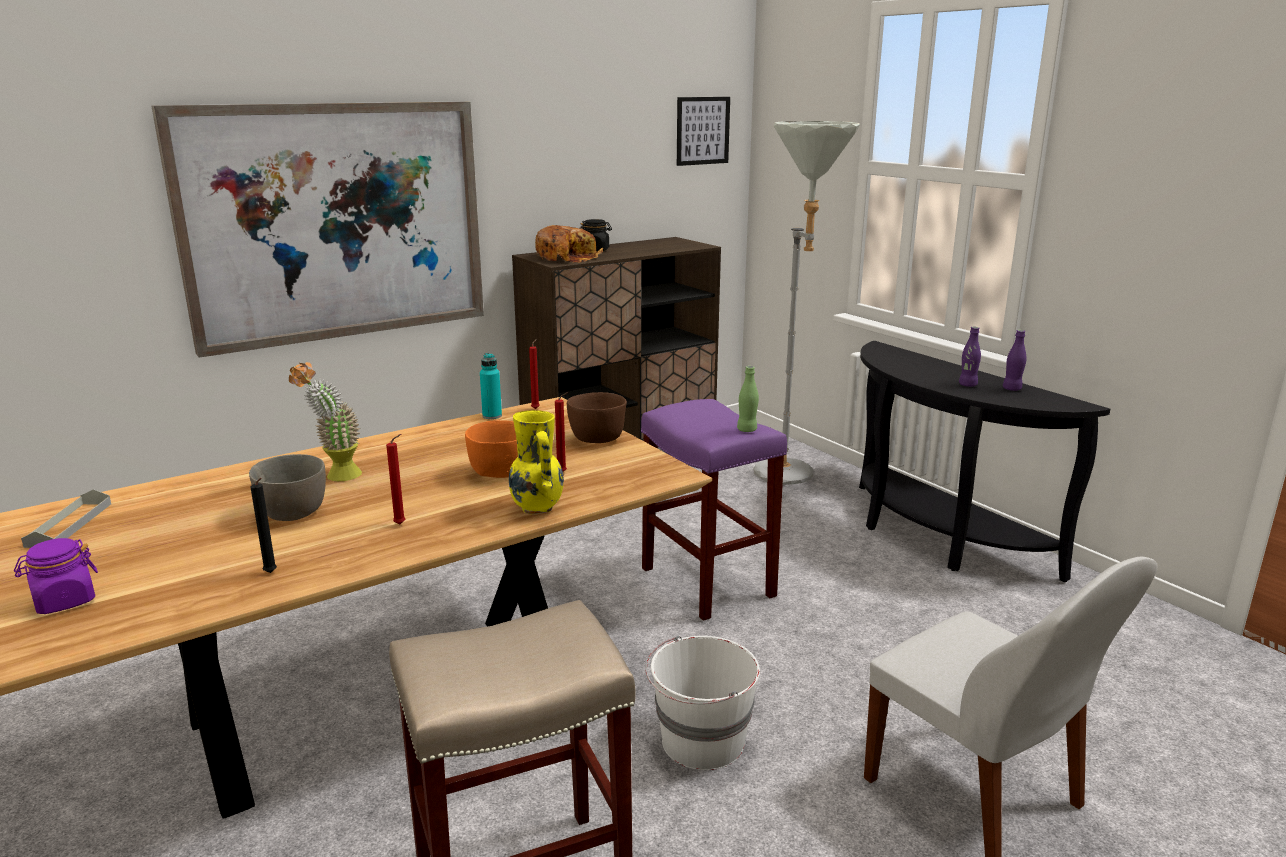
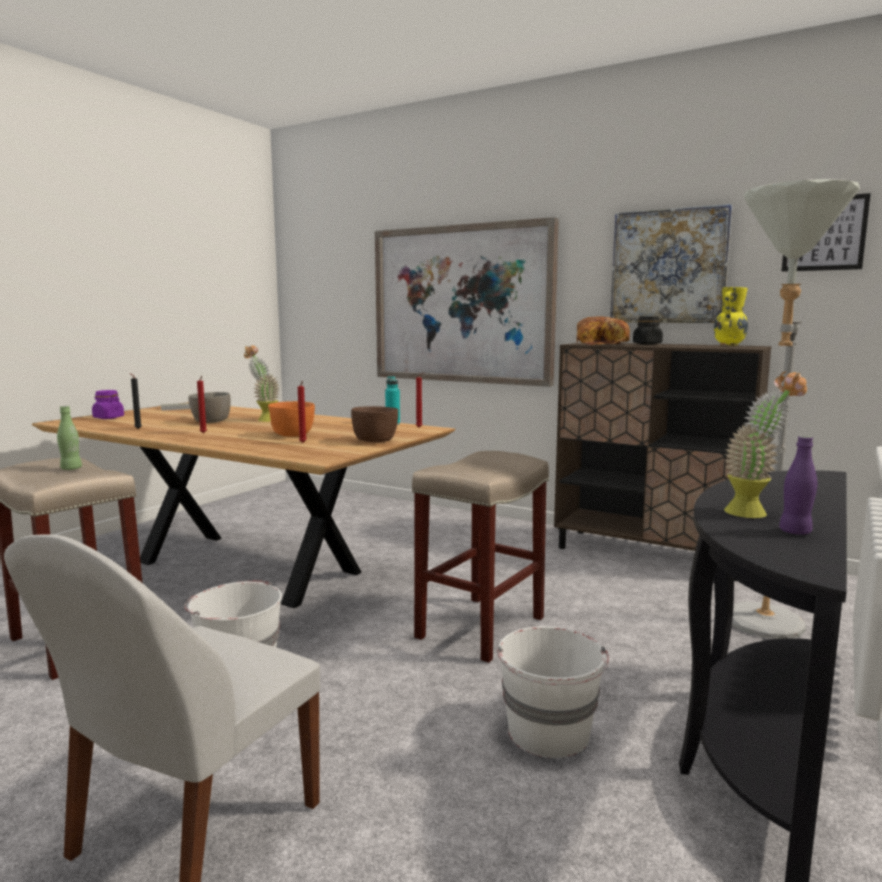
camera: 65 degrees right, 10 degrees down
yellow vase [509,410,564,514] -> yellow vase moved to [714,287,748,346]
purple stool [641,399,787,621] -> beige stool [412,451,549,663]
green bottle [737,366,759,432] -> green bottle moved to [57,406,82,470]
purple bottle [959,327,981,387] -> potted plant [724,371,807,518]
none -> white bucket [497,626,609,758]
none -> picture [610,204,733,323]

